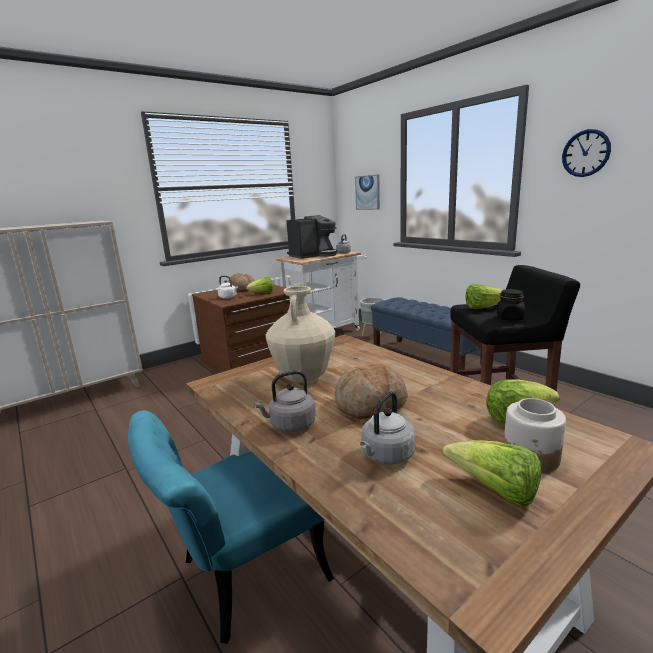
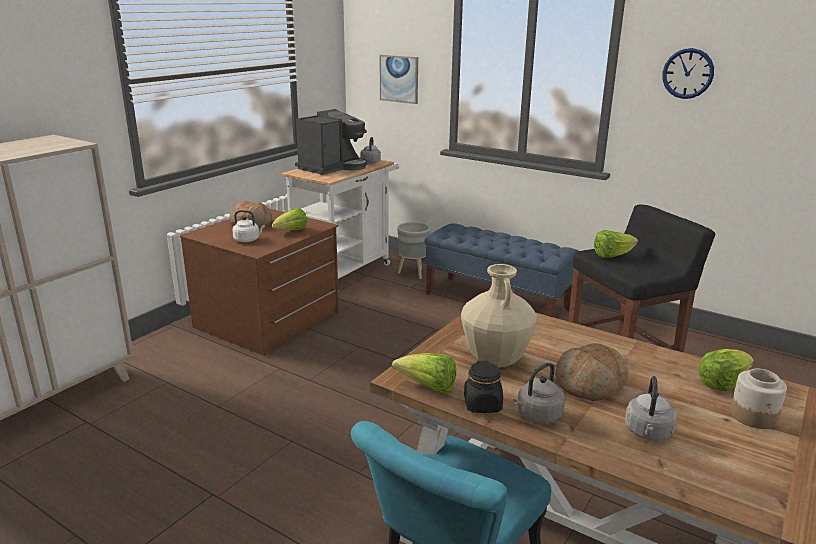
camera: 20 degrees left, 5 degrees up
lettuce [443,440,541,507] -> lettuce moved to [392,353,456,394]
black jar [497,289,525,320] -> black jar moved to [464,361,503,413]

